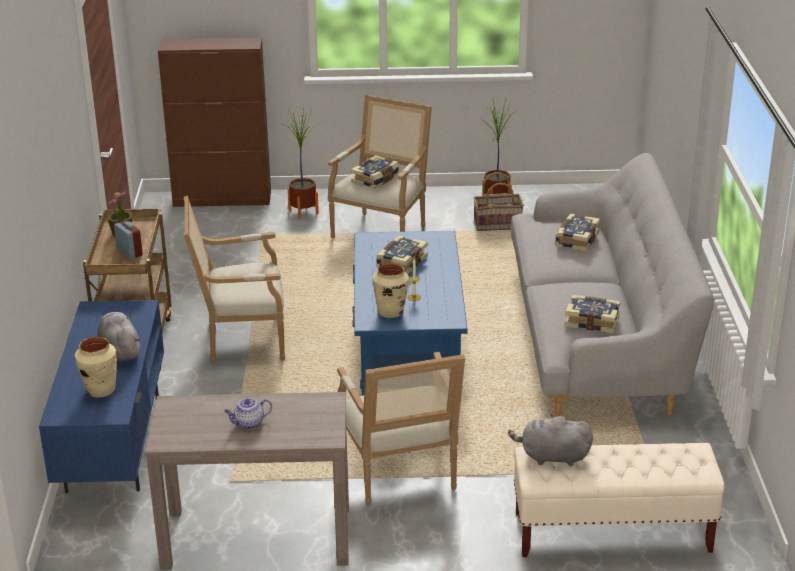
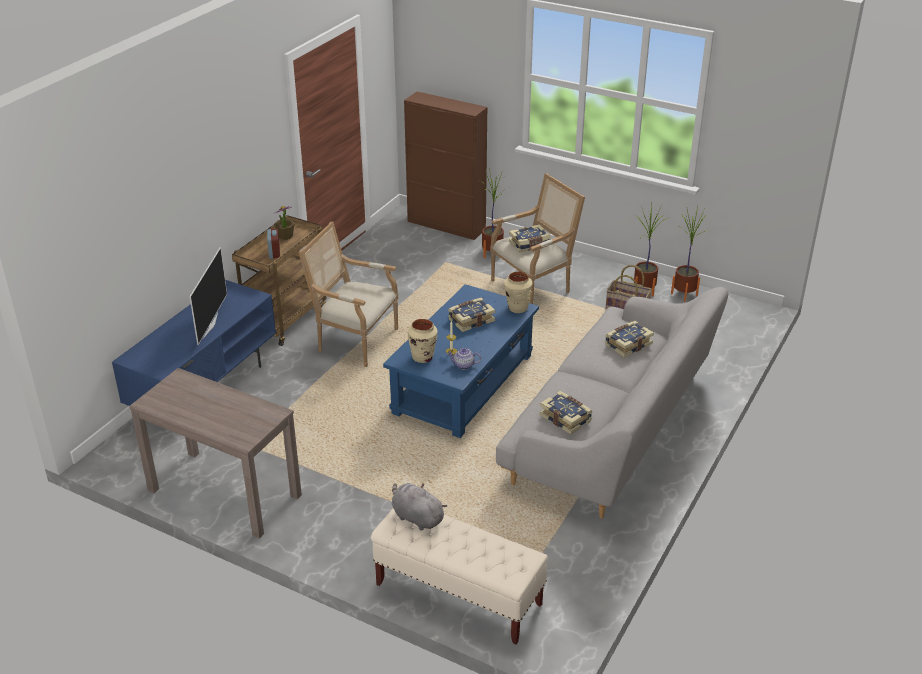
camera: 30 degrees right, 5 degrees up
beige vase [75,337,117,398] -> beige vase moved to [504,271,533,313]
grey plush toy [97,312,140,362] -> television [189,247,227,345]
teapot [224,398,272,429] -> teapot moved to [447,348,481,370]
armchair [337,352,465,506] -> none
none -> potted plant [671,206,708,302]

